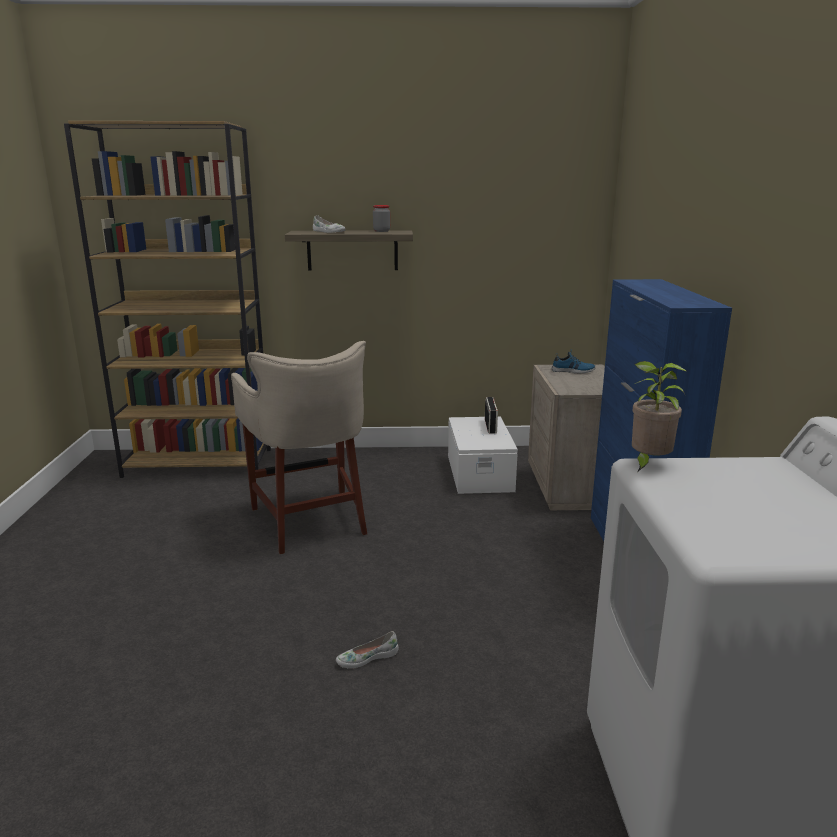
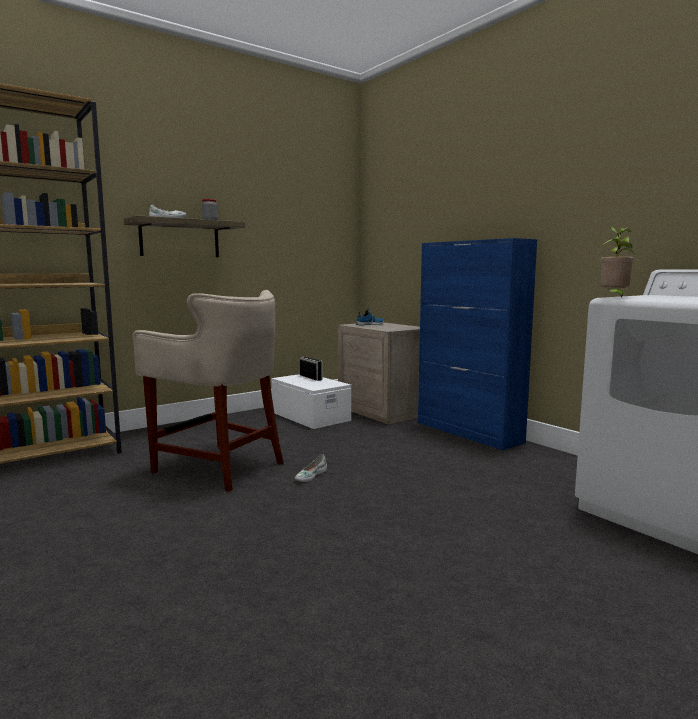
camera: 35 degrees left, 10 degrees down
white shoe [336,631,399,668] -> white shoe moved to [295,454,327,482]

